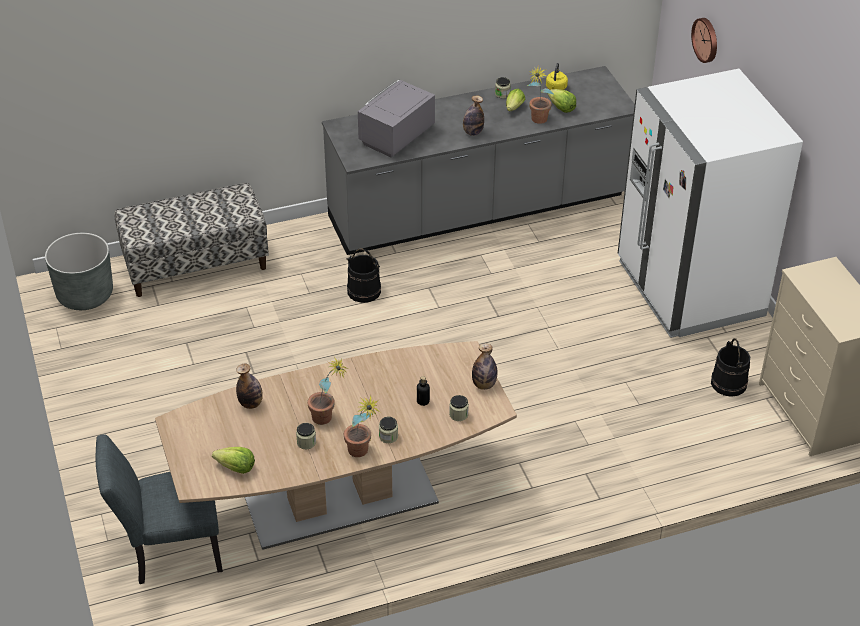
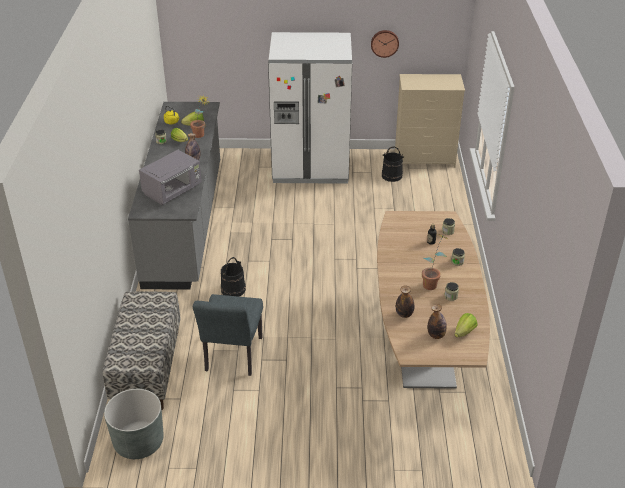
camera: 70 degrees left, 5 degrees down
grey chair [96,434,223,584] -> grey chair moved to [193,294,263,376]
potted plant [344,395,380,457] -> none
grey microwave [358,80,435,157] -> grey microwave turned 105 degrees counterclockwise [139,150,202,205]
bottle [472,344,498,390] -> bottle moved to [428,304,447,339]
wall clock [691,18,717,63] -> wall clock moved to [371,30,399,58]

